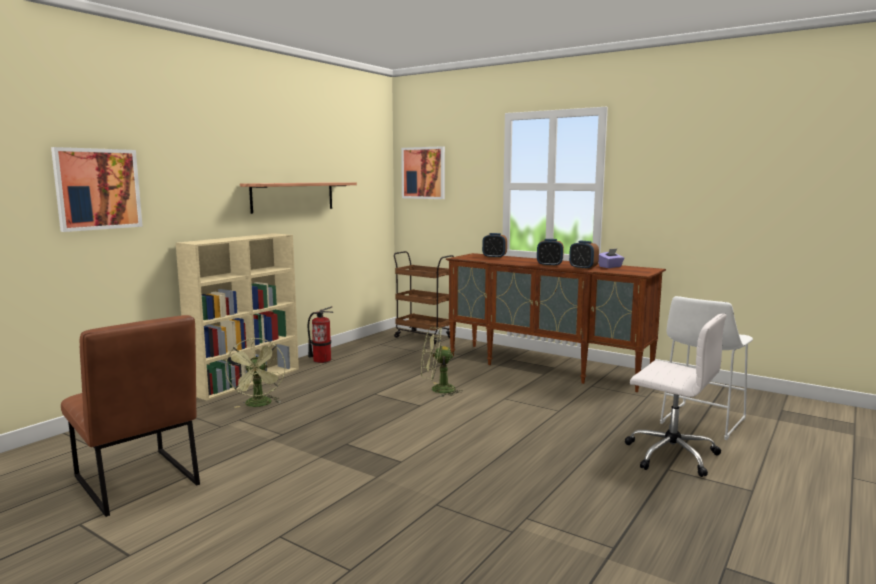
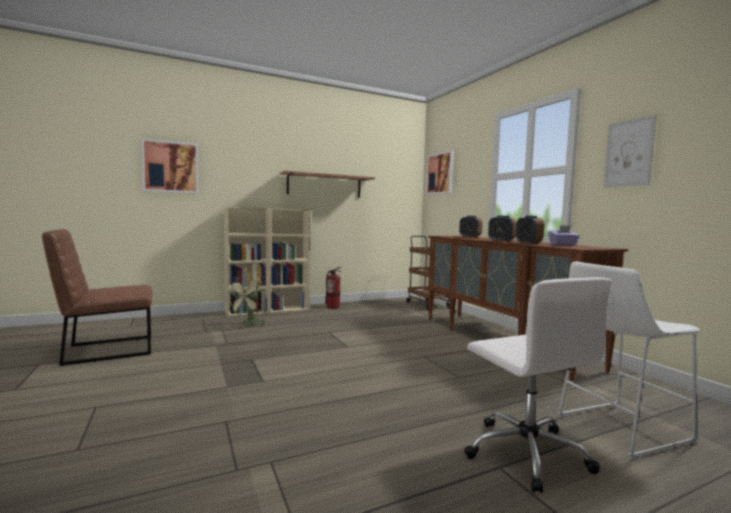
camera: 30 degrees right, 5 degrees down
brown chair [61,315,200,517] -> brown chair turned 75 degrees clockwise [42,229,152,366]
green fan [421,327,463,397] -> none
none -> picture [604,115,656,187]

